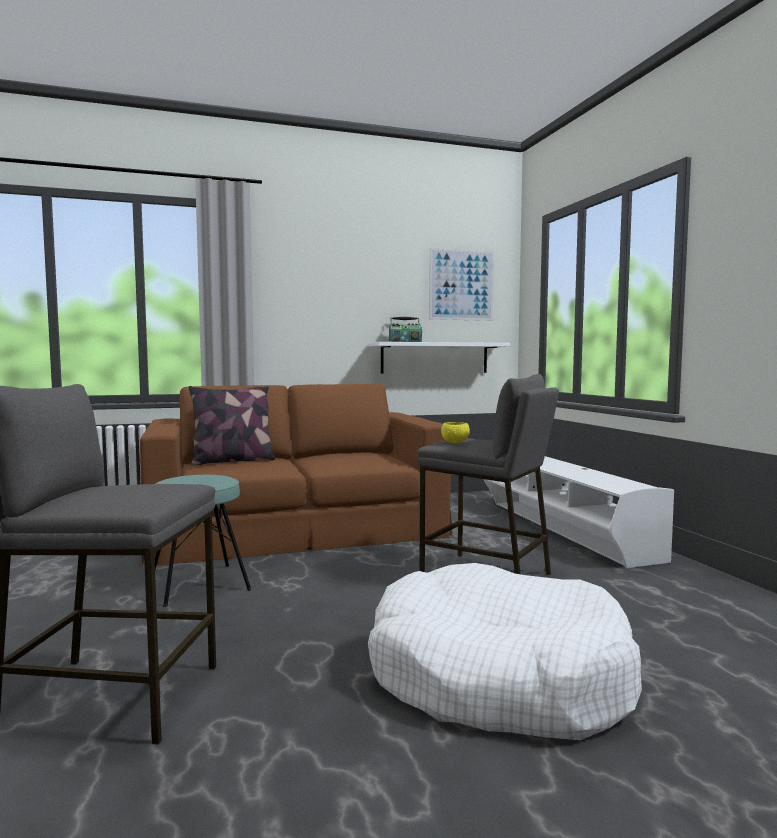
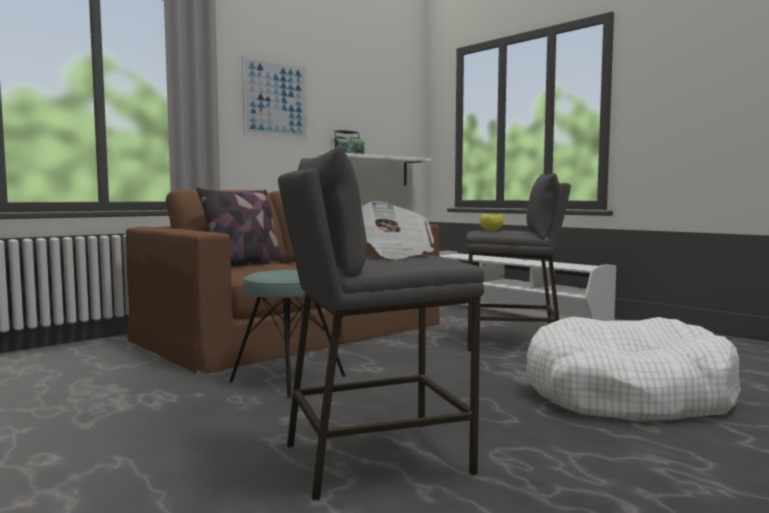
camera: 25 degrees left, 0 degrees up
picture [429,248,494,321] -> picture moved to [242,55,308,139]
none -> newspaper [362,201,434,260]

